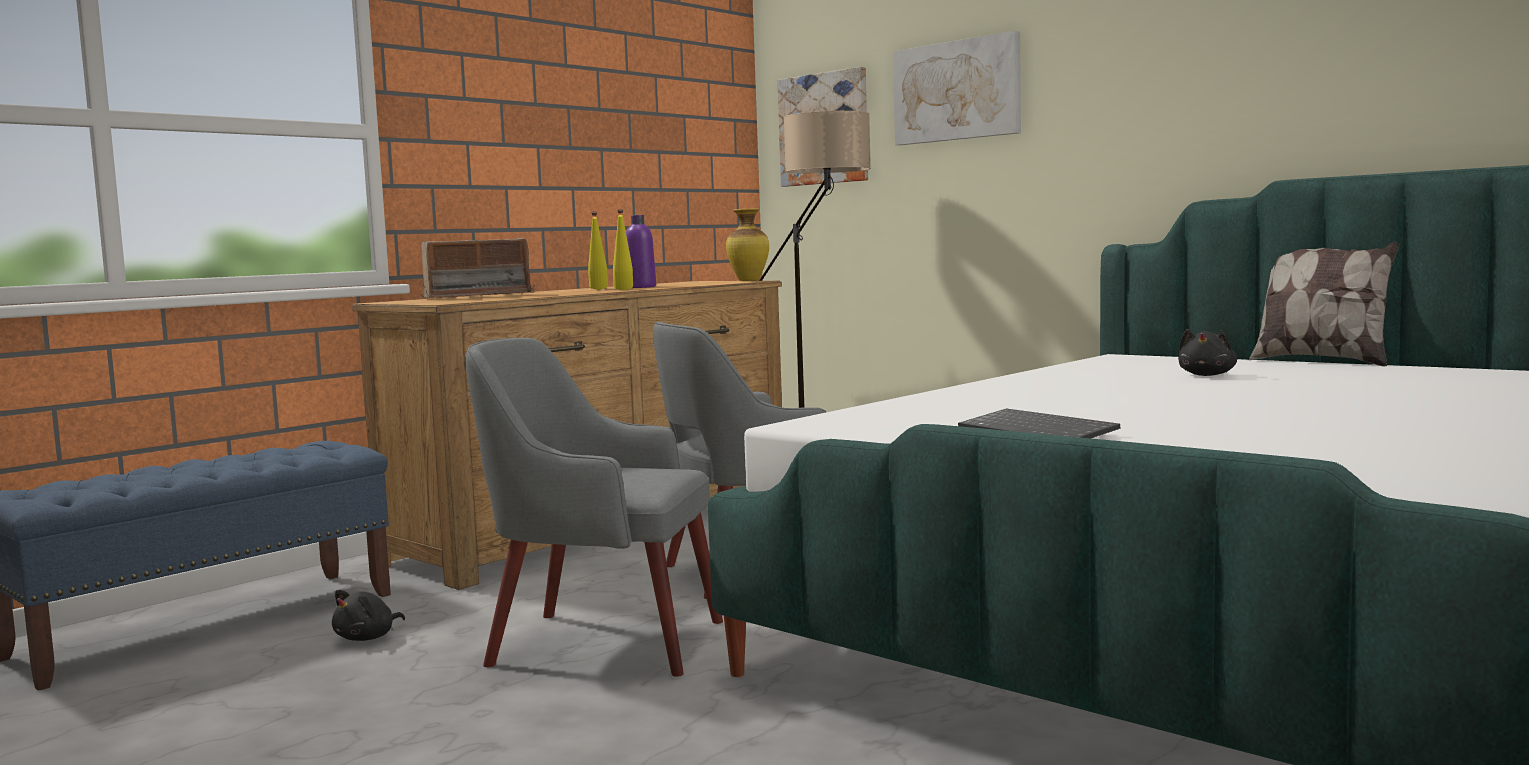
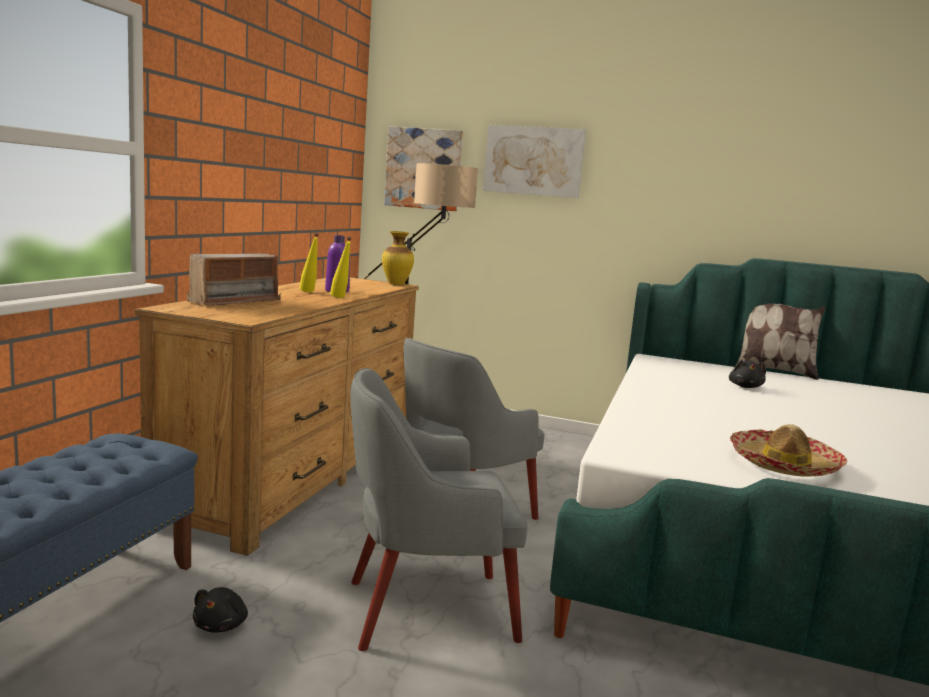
camera: 25 degrees left, 5 degrees up
keyboard [958,408,1120,438] -> hat [730,424,847,477]

